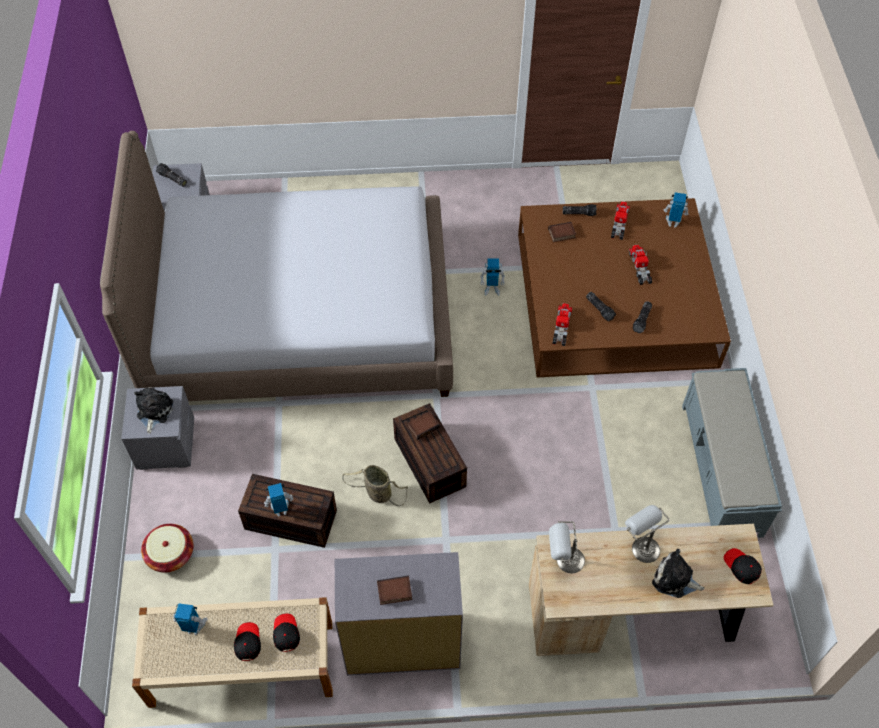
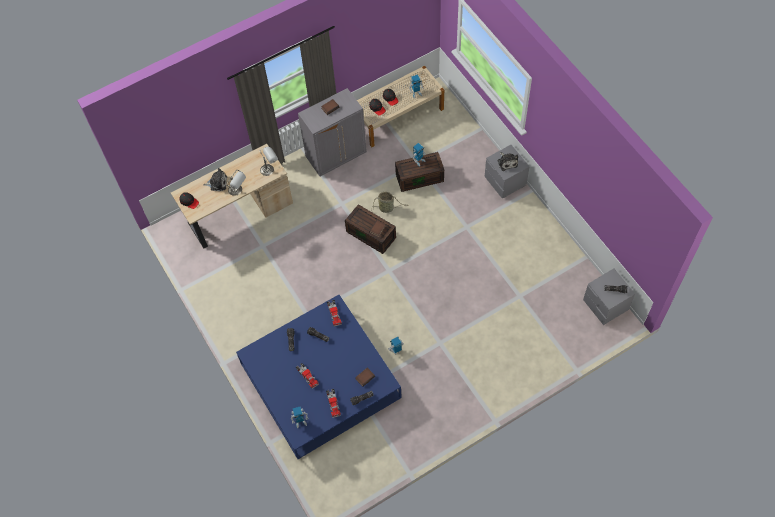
camera: 155 degrees right, 5 degrees up
bed [100,131,453,401] -> none
basket [141,524,193,573] -> none
brown coffee table [518,198,731,377] -> blue coffee table [236,295,402,459]
grey bench [682,368,782,538] -> none

